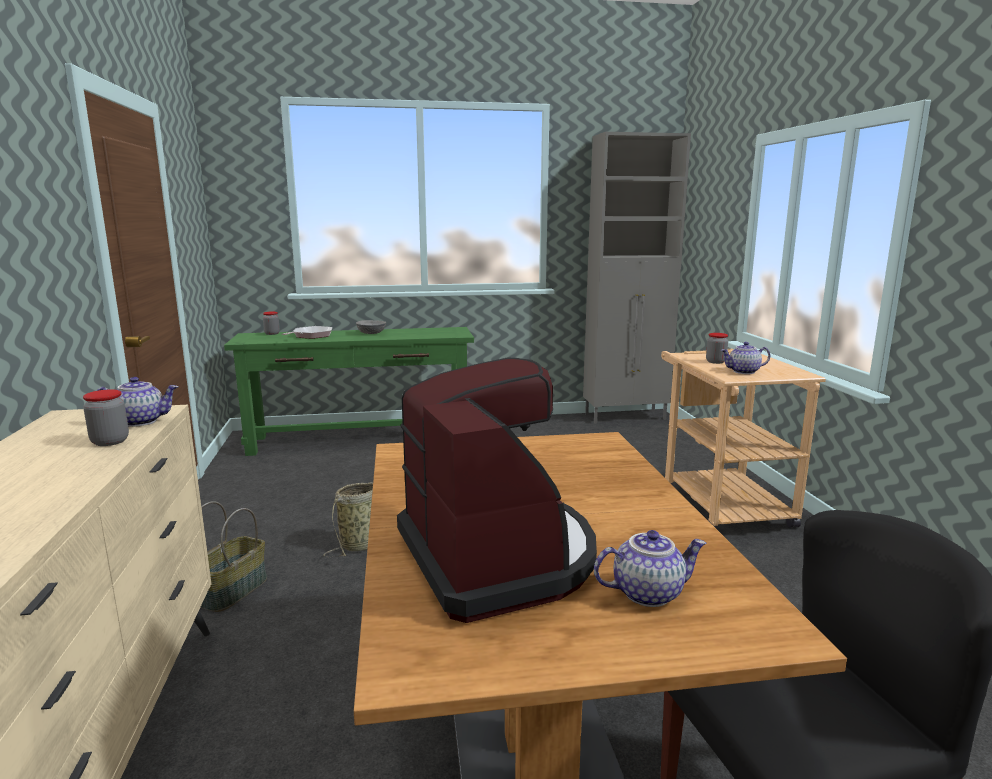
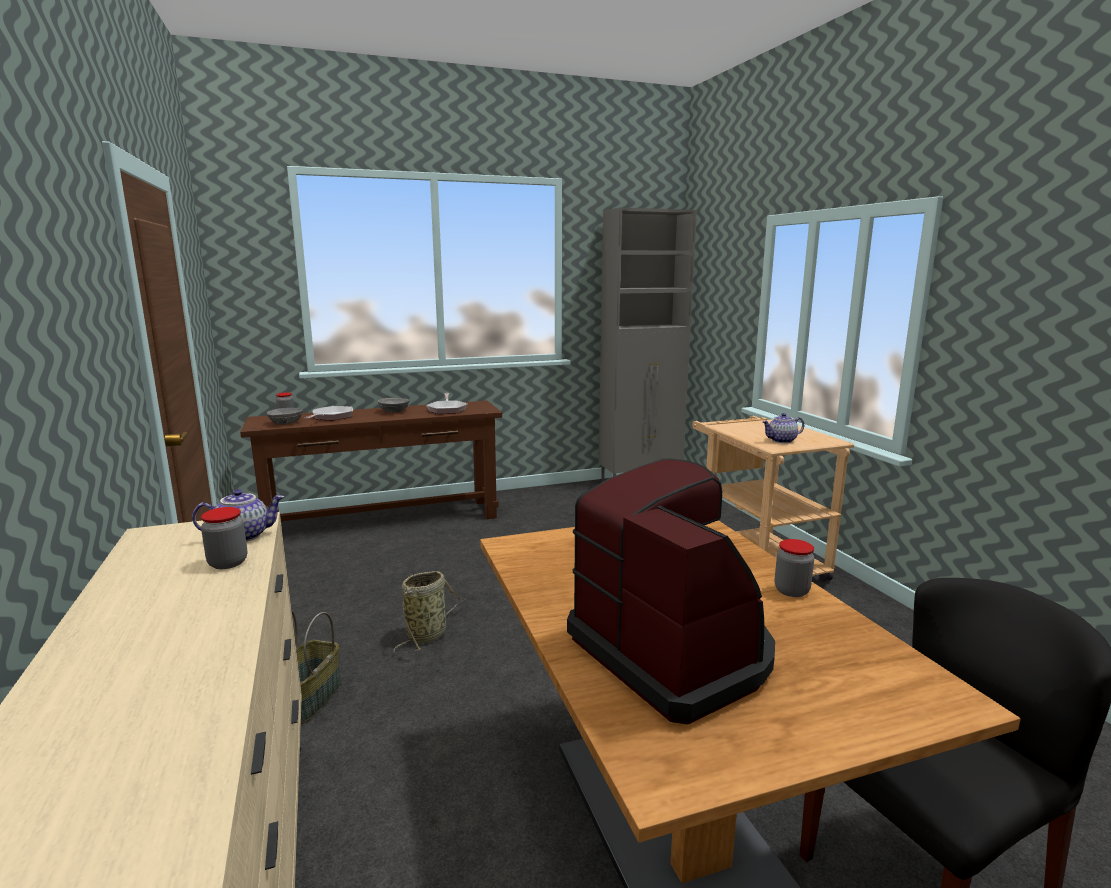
camera: 10 degrees left, 0 degrees up
green console table [224,327,474,456] -> brown console table [240,401,502,521]
teapot [594,530,707,607] -> none
jar [706,333,728,364] -> jar moved to [775,539,814,597]
none -> grey bowl [267,408,303,425]
none -> frying pan [426,393,467,414]

